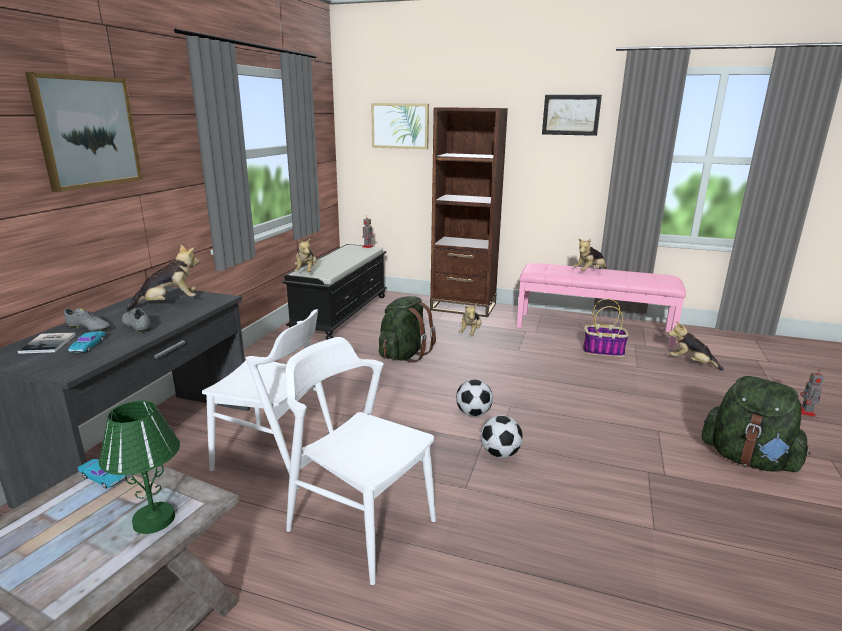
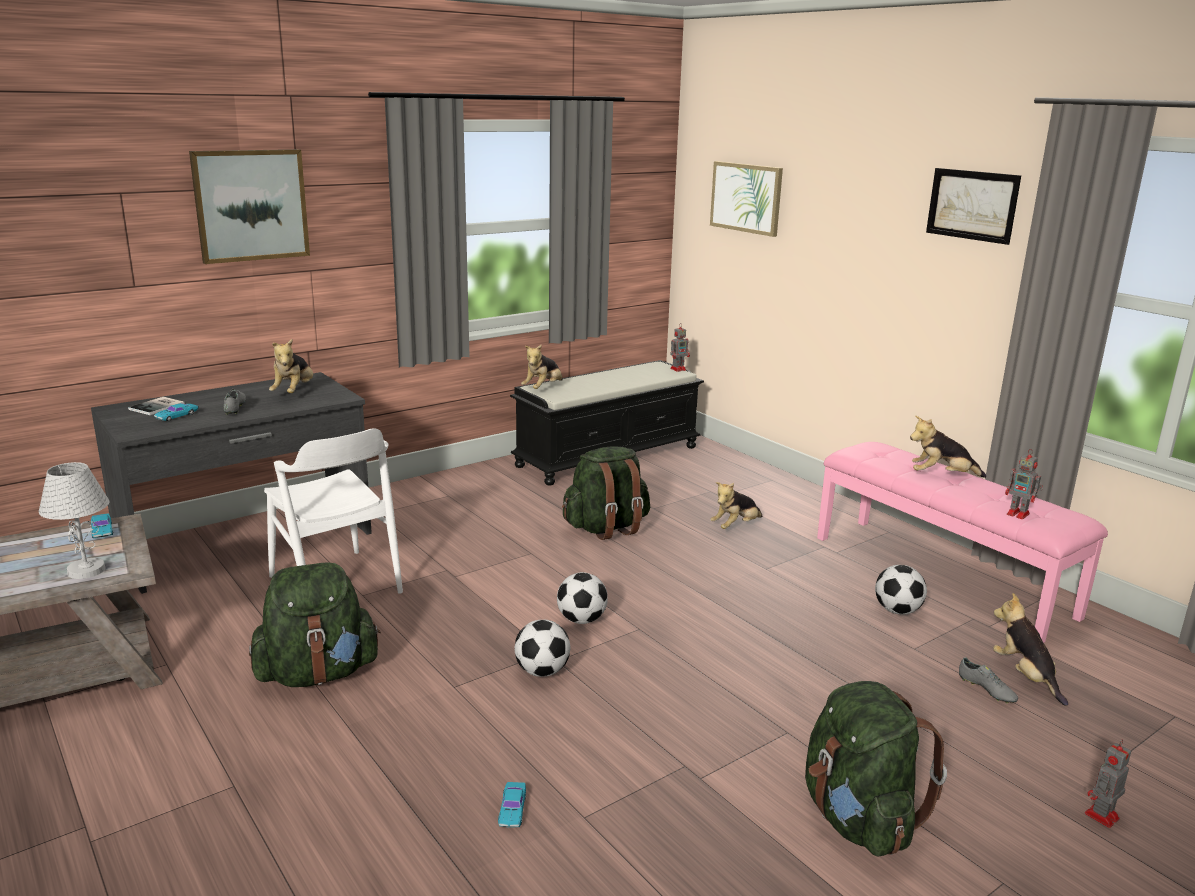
camera: 35 degrees right, 0 degrees up
grey shoe [64,308,110,332] -> grey shoe moved to [959,658,1018,704]
green table lamp [99,401,180,534] -> white table lamp [39,462,109,579]
plush toy [126,245,199,311] -> plush toy turned 90 degrees clockwise [269,339,313,393]
white chair [286,337,436,585] -> green backpack [249,562,381,687]
brown bookcase [430,107,508,317] -> none
basket [583,299,629,357] -> football [875,565,927,615]
none -> turquoise toy car [498,782,526,828]
none -> toy robot [1005,449,1043,519]

